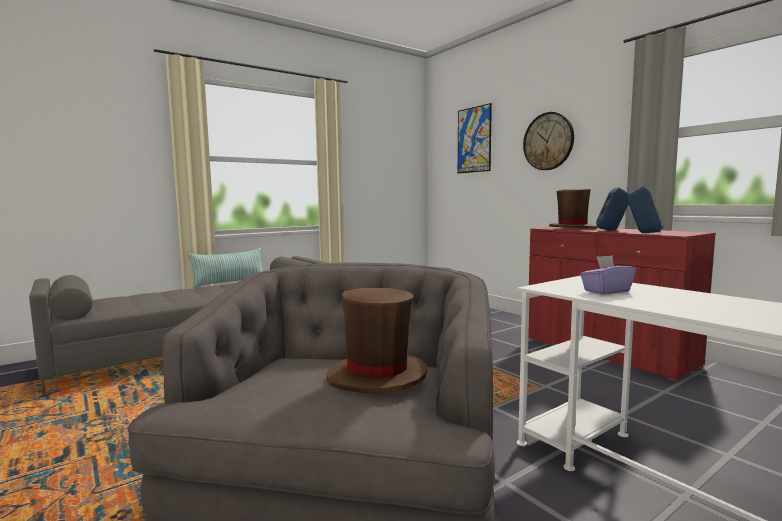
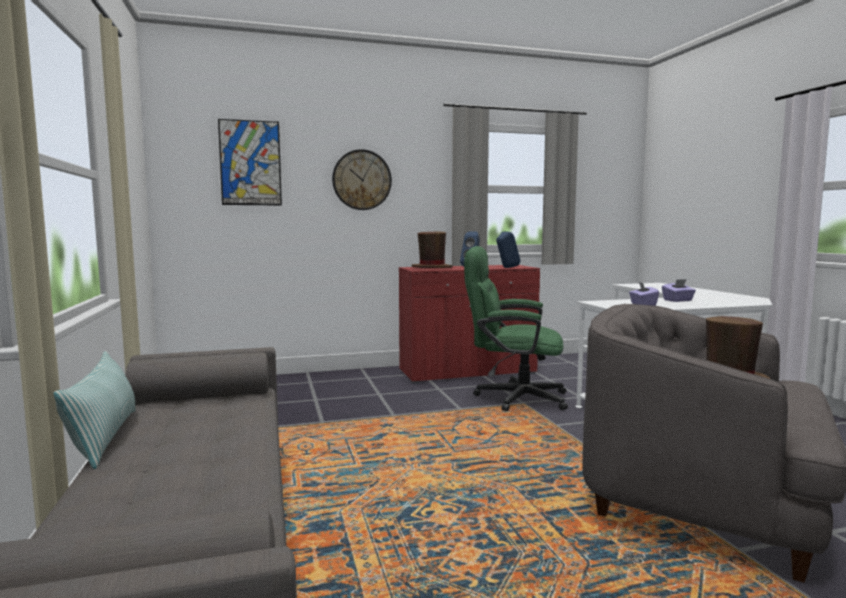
camera: 70 degrees left, 0 degrees up
none -> green office chair [464,246,568,411]
none -> purple tissue box [662,279,696,302]

